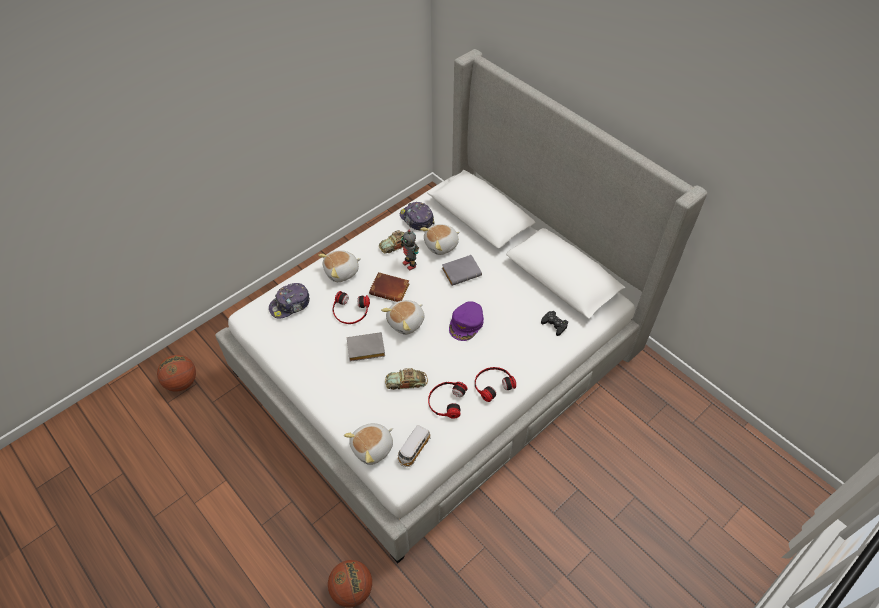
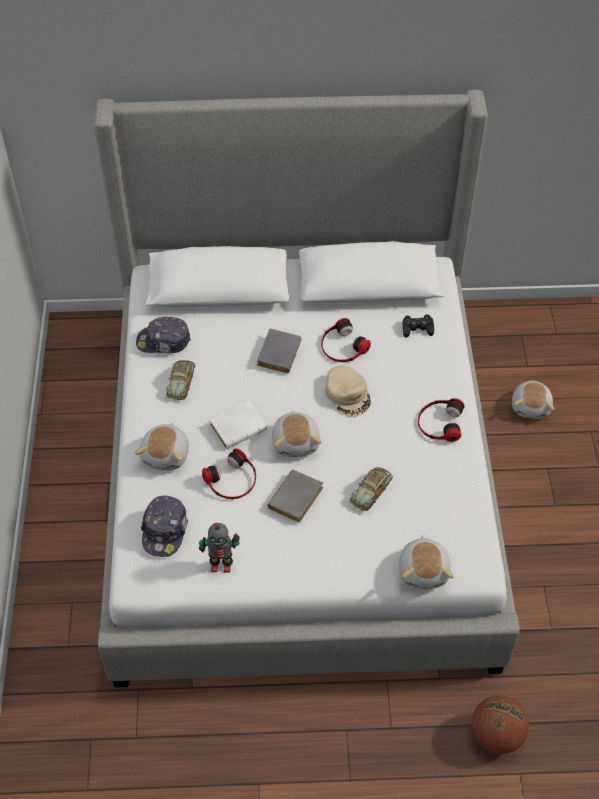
camera: 50 degrees left, 0 degrees up
basketball [157,355,196,392] -> none
brown book [369,272,409,302] -> white book [210,401,267,449]
toy car [398,425,431,467] -> none
toy robot [401,229,419,271] -> toy robot moved to [199,523,240,573]
plush toy [420,224,460,255] -> plush toy moved to [512,380,554,419]
headphones [428,382,468,419] -> headphones moved to [321,318,371,362]
purple cap [449,301,484,341] -> beige cap [325,365,371,417]

